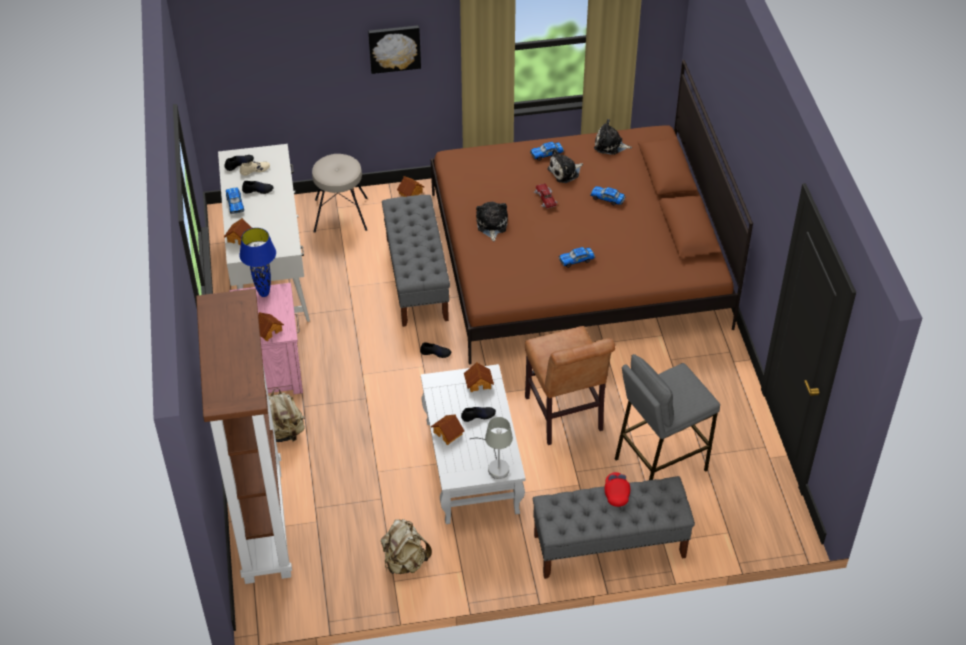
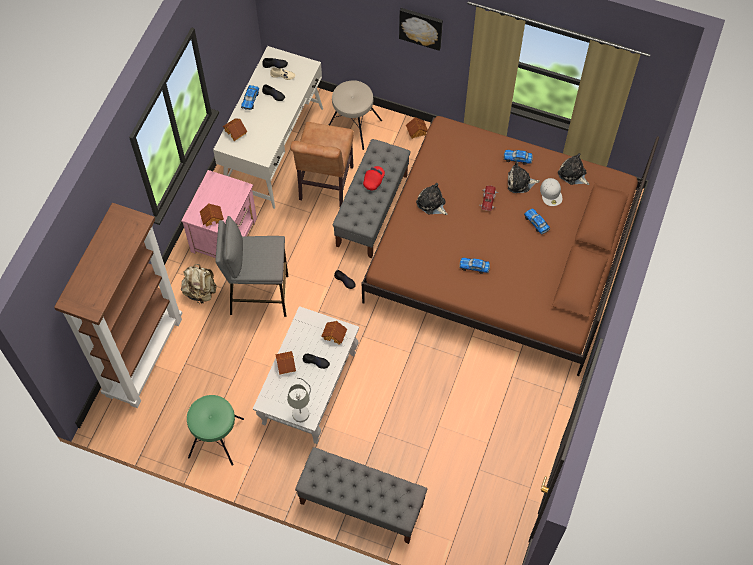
camera: 30 degrees right, 15 degrees up
blue table lamp [239,228,276,297] -> none
beige backpack [381,519,432,574] -> green stool [187,395,244,466]
plush toy [476,202,508,241] -> plush toy turned 75 degrees counterclockwise [416,183,448,215]
brown chair [525,326,615,445] -> brown chair moved to [290,122,354,207]
red cap [605,472,630,507] -> red cap moved to [363,166,385,190]
grey stool [615,354,720,480] -> grey stool moved to [215,216,288,317]
none -> white cap [540,178,562,206]

